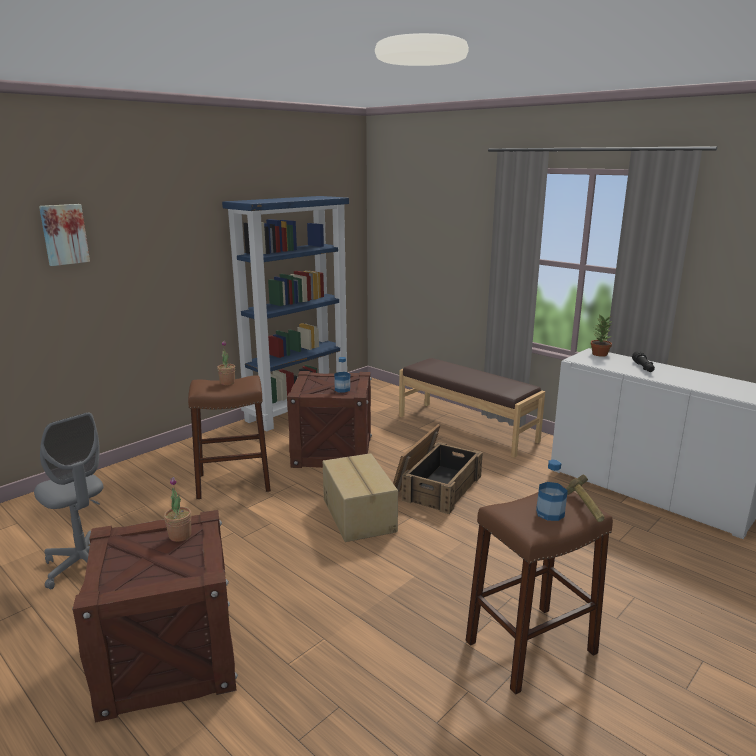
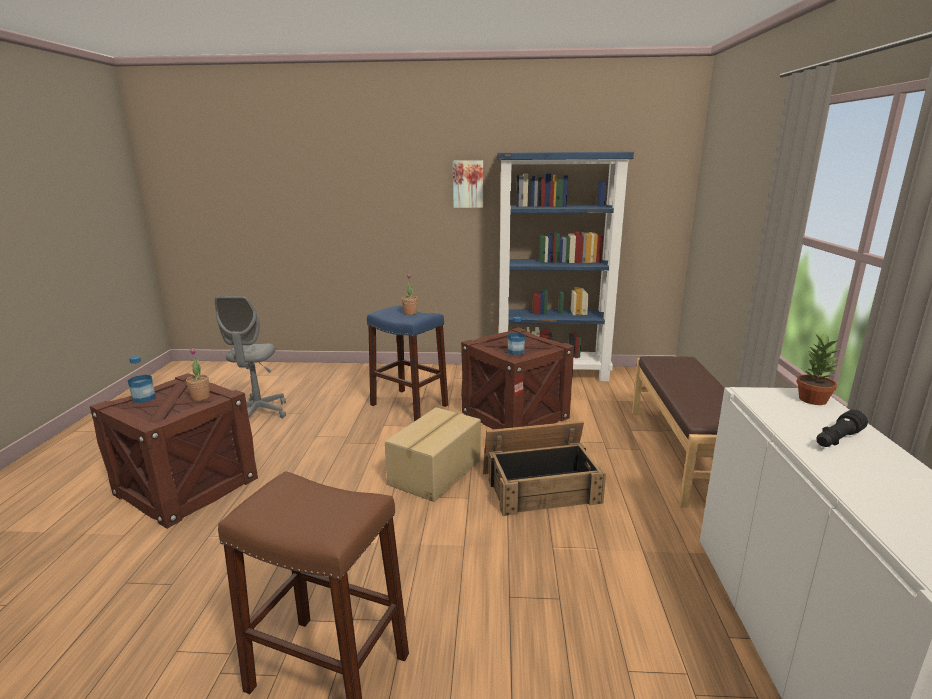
camera: 50 degrees right, 0 degrees up
picture [39,204,90,266] -> picture moved to [453,160,483,208]
brown stool [188,375,271,499] -> blue stool [367,305,448,421]
bottle [536,460,568,521] -> bottle moved to [128,356,156,403]
hammer [566,474,605,522] -> none

